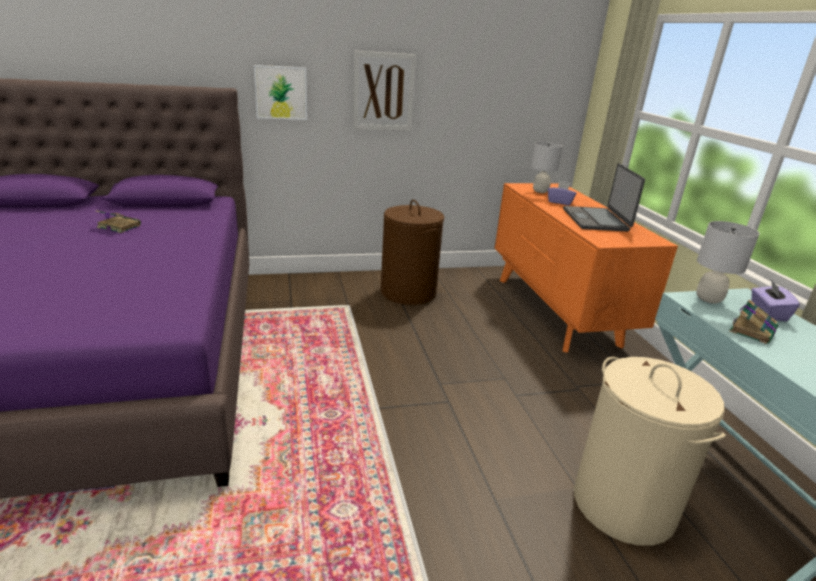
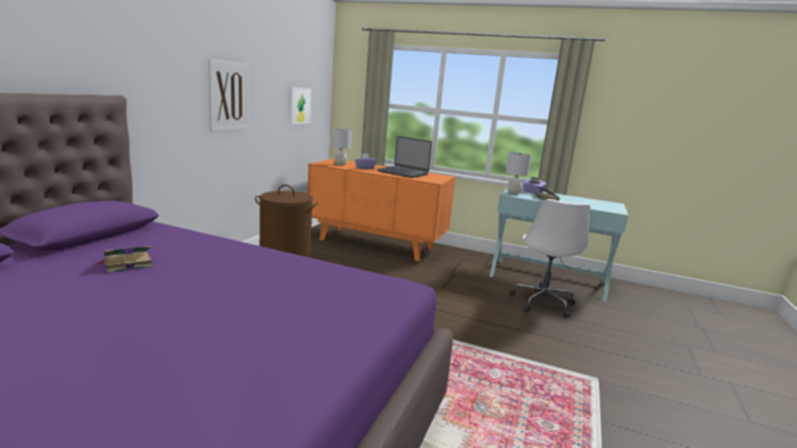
camera: 55 degrees left, 10 degrees down
picture [254,65,307,120] -> picture moved to [289,87,312,124]
beige laundry basket [574,357,726,546] -> white office chair [509,199,590,318]

